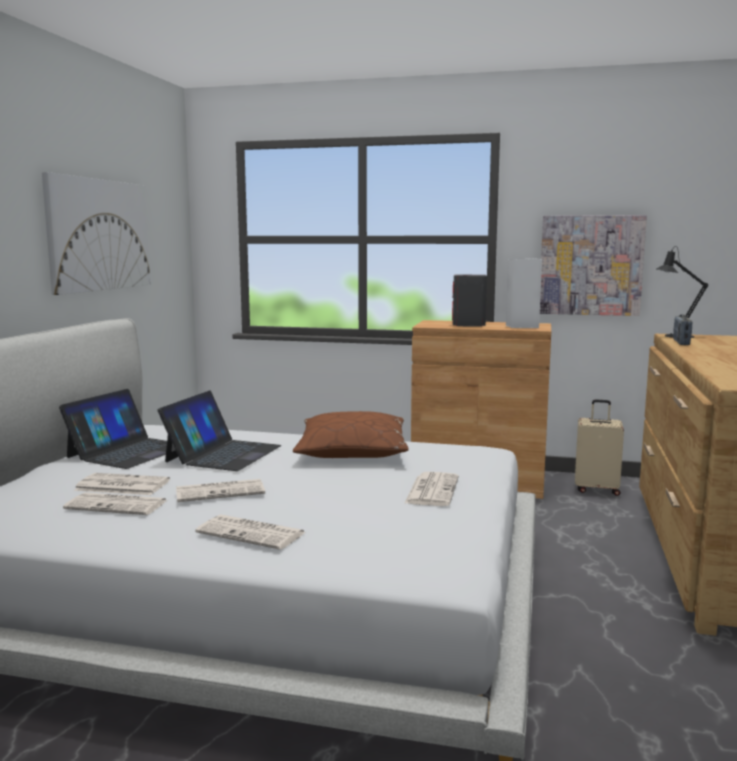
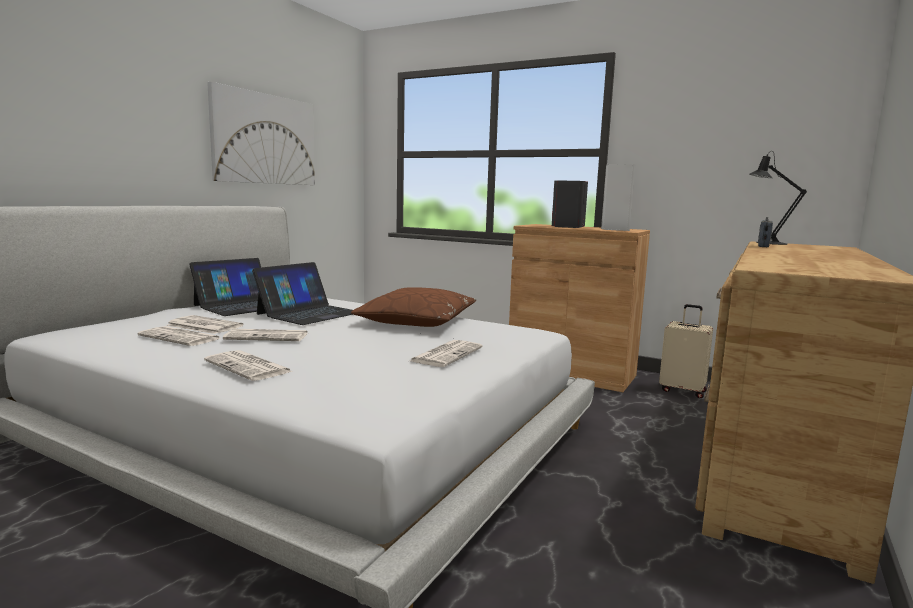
camera: 15 degrees right, 0 degrees up
picture [540,215,647,316] -> none

